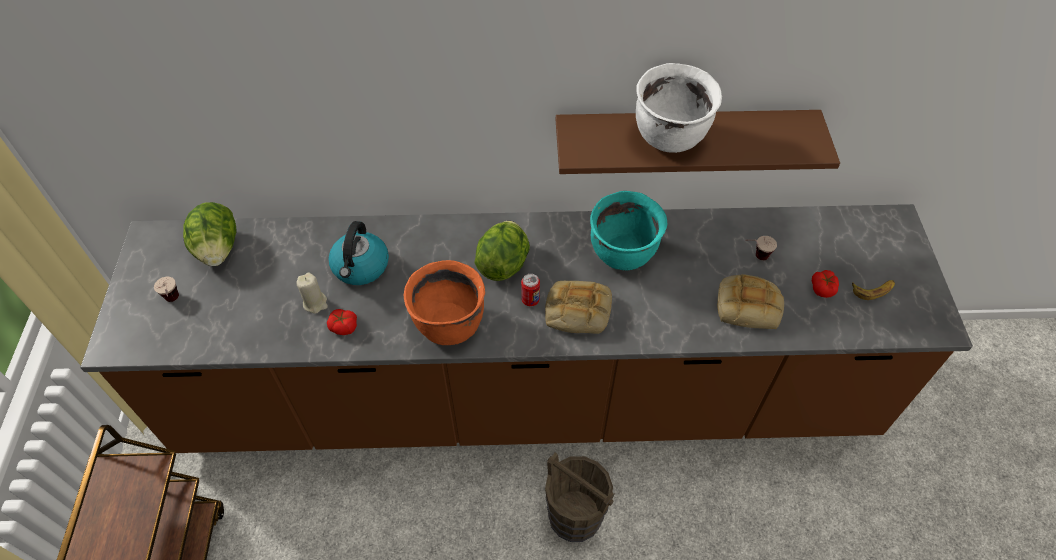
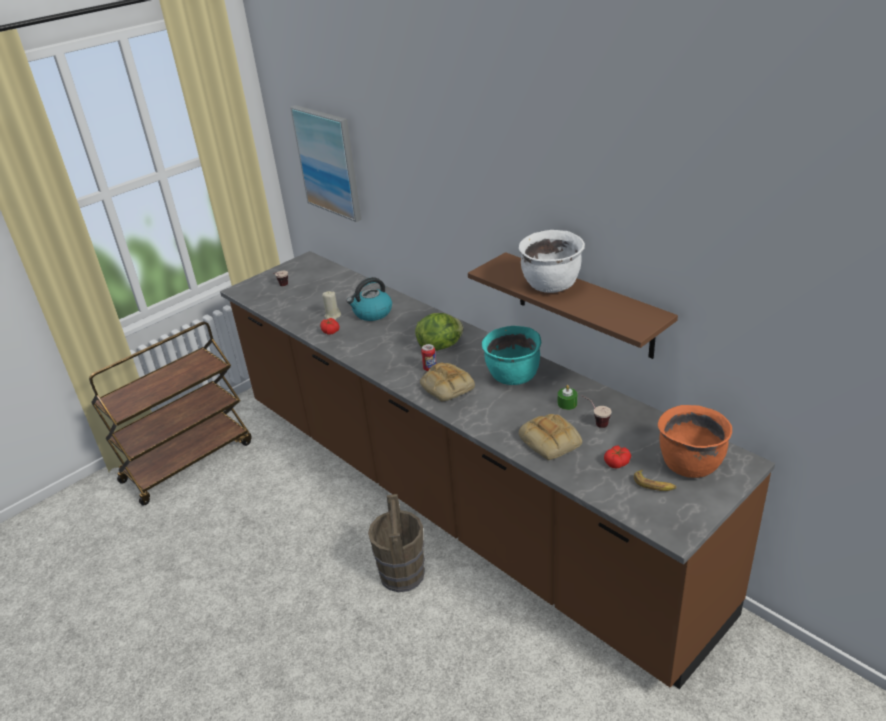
camera: 50 degrees right, 20 degrees down
lettuce [183,202,237,266] -> none
orange cooking pot [404,260,485,345] -> orange cooking pot moved to [658,405,732,478]
none -> picture [290,105,361,222]
none -> green candle [558,385,577,410]

